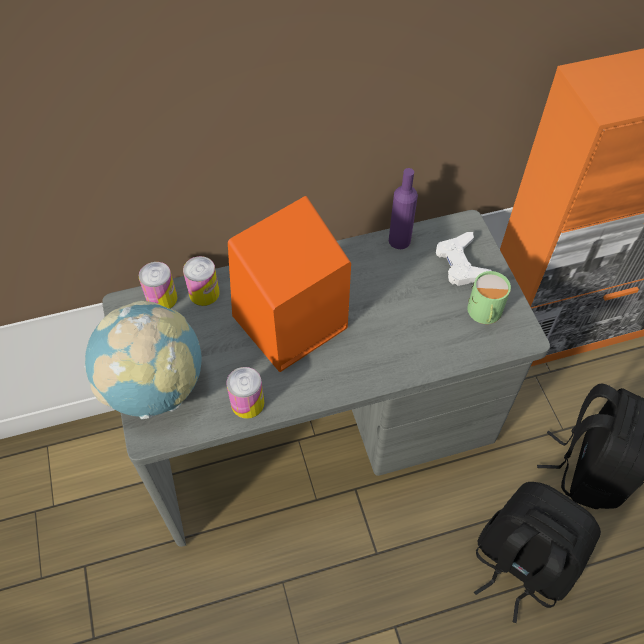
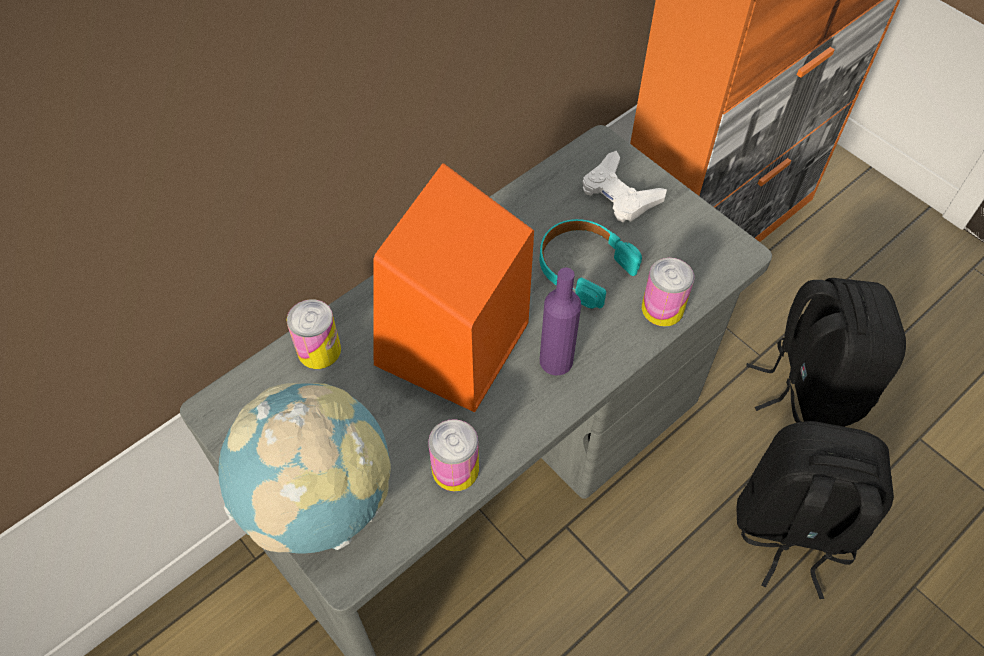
camera: 25 degrees left, 0 degrees up
can [139,262,178,309] -> can moved to [642,258,694,326]
purple bottle [389,168,418,249] -> purple bottle moved to [540,268,581,375]
green mug [467,271,511,324] -> none
none -> turquoise headphones [540,219,642,309]

